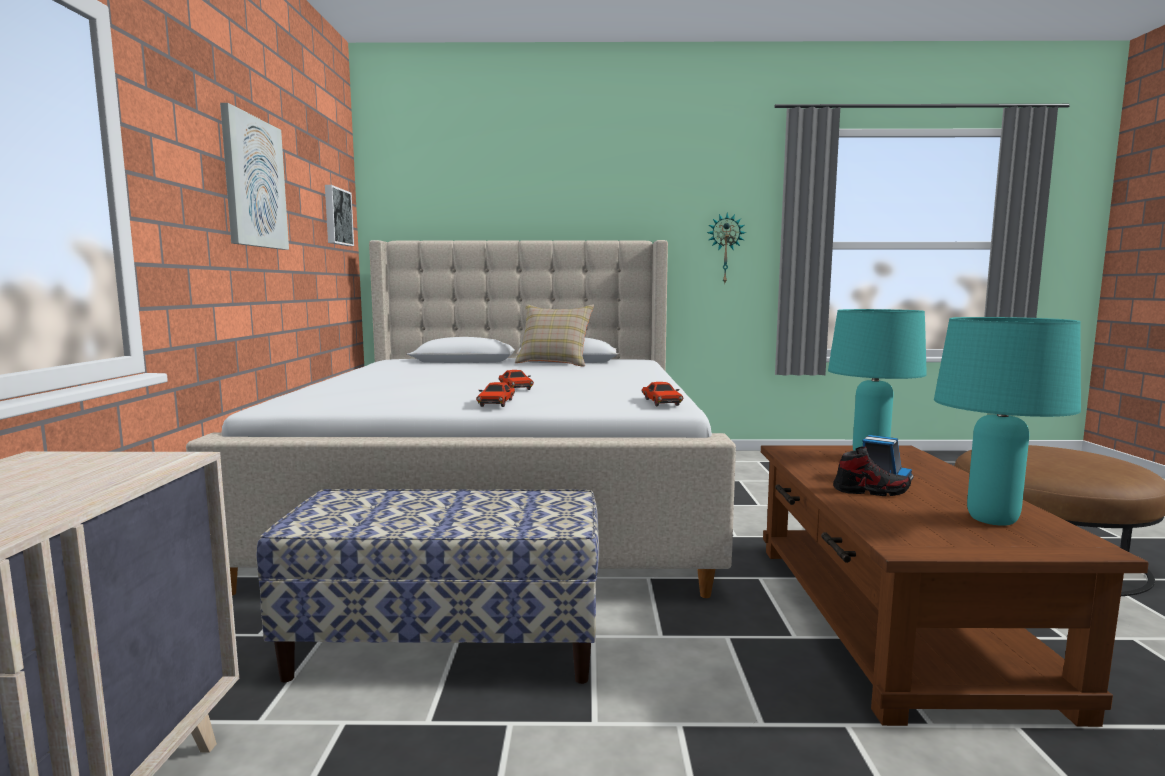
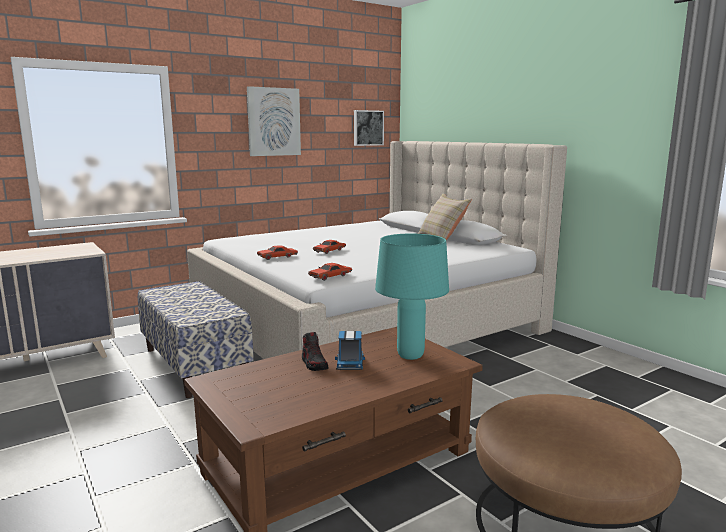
camera: 55 degrees right, 5 degrees up
wall clock [707,212,746,283] -> none
turquoise table lamp [934,317,1081,526] -> none

